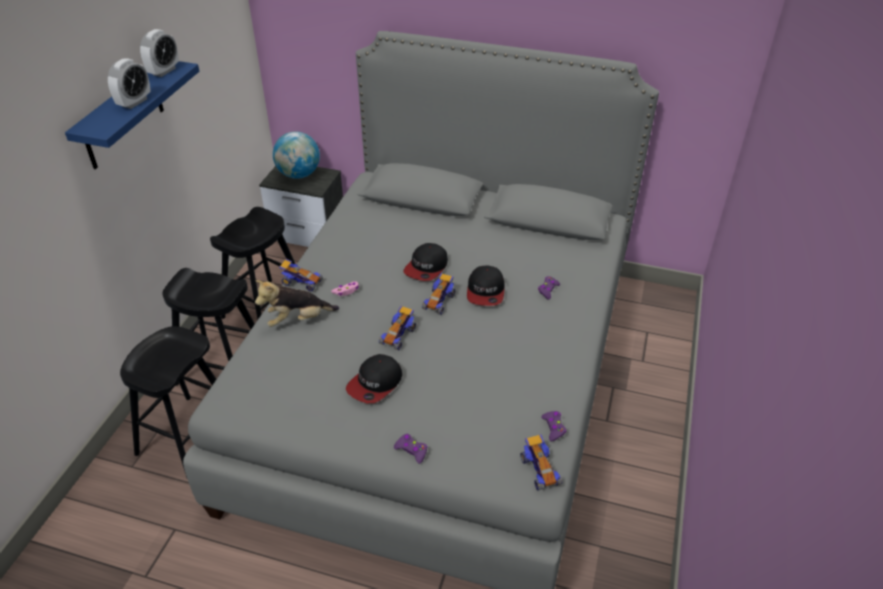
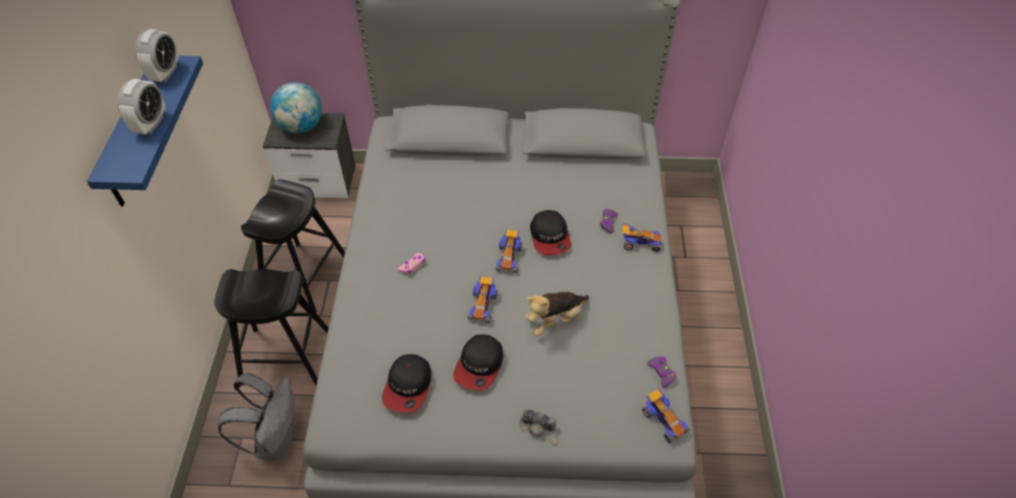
camera: 15 degrees left, 10 degrees up
black stool [120,326,216,478] -> grey backpack [217,373,296,461]
plush toy [255,280,339,327] -> plush toy moved to [525,292,589,336]
toy car [279,259,323,292] -> toy car moved to [623,223,661,252]
purple game controller [394,434,427,464] -> camera [519,409,559,445]
cap [403,243,448,281] -> cap moved to [382,354,431,413]

